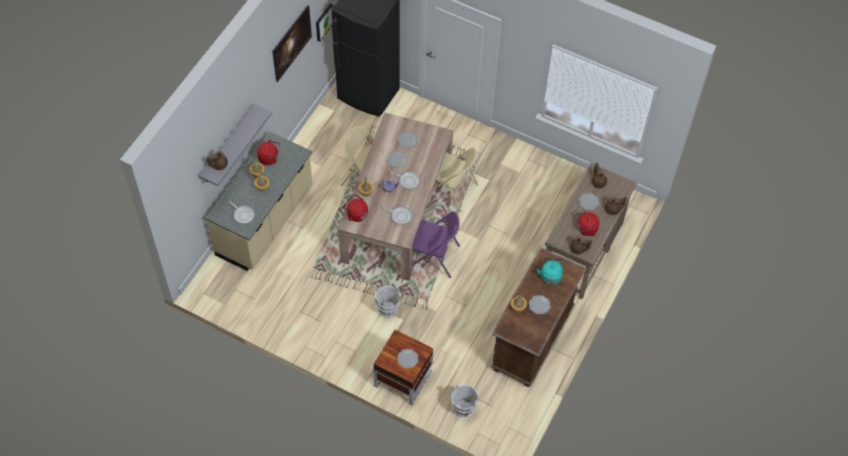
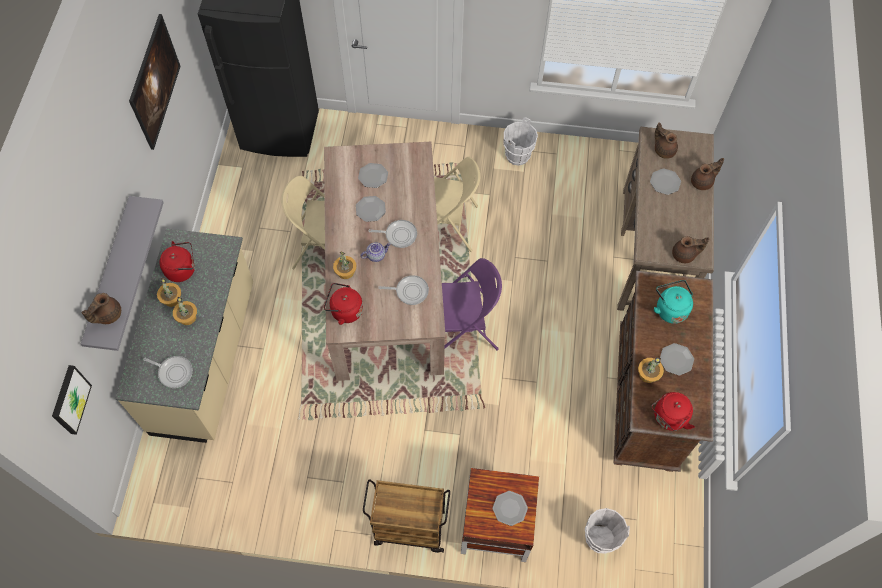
camera: 20 degrees left, 5 degrees up
picture [316,4,333,42] -> picture moved to [52,365,92,435]
white bucket [375,285,401,318] -> white bucket moved to [504,117,538,166]
red kettle [575,211,599,236] -> red kettle moved to [651,392,695,431]
none -> brown cart [363,479,450,553]

